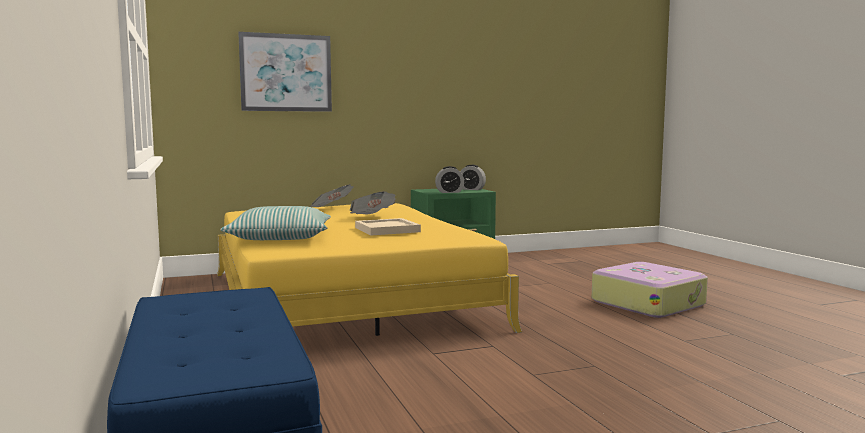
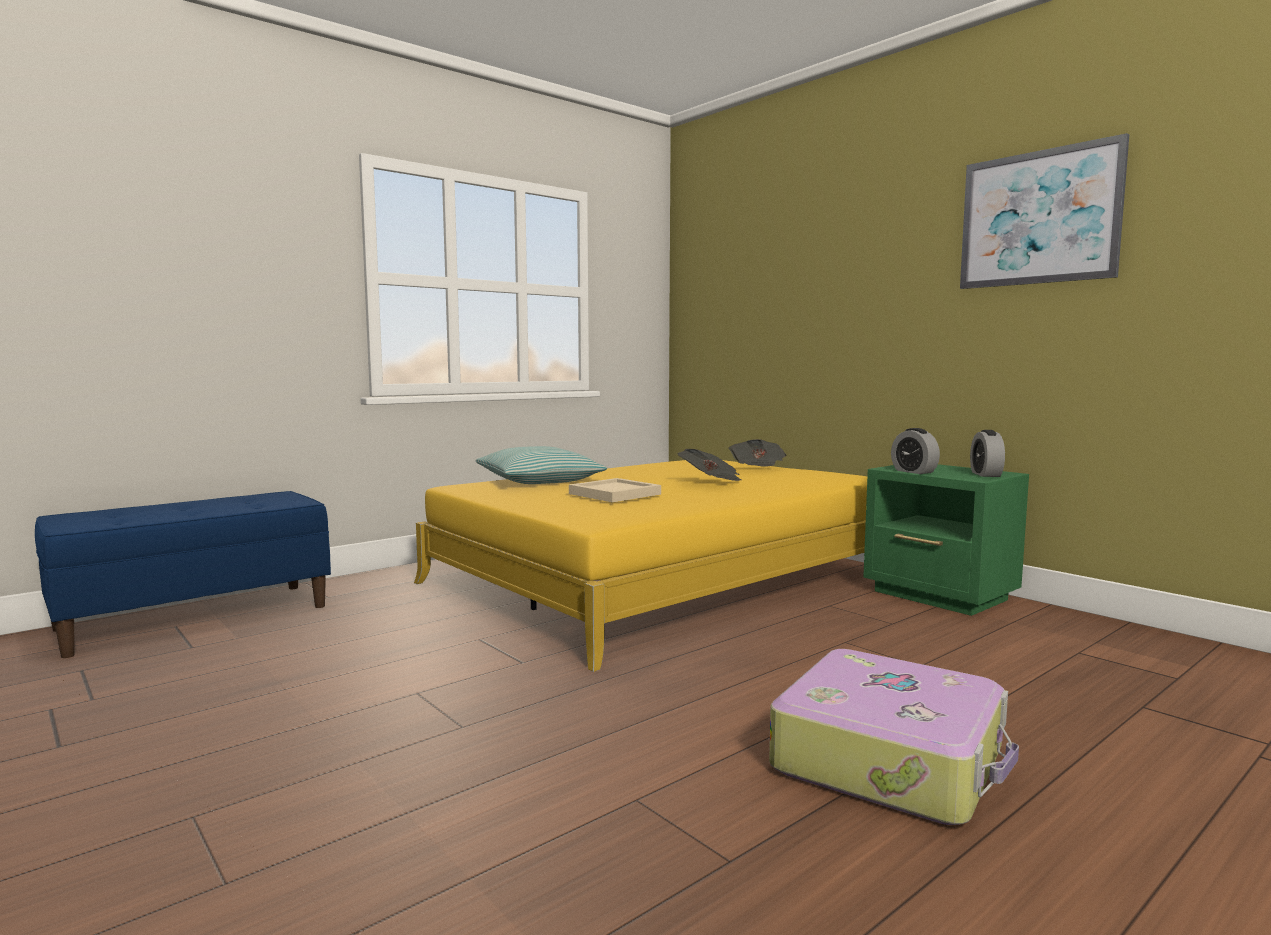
camera: 70 degrees right, 0 degrees up
picture [238,32,332,112] -> picture moved to [960,133,1129,289]

